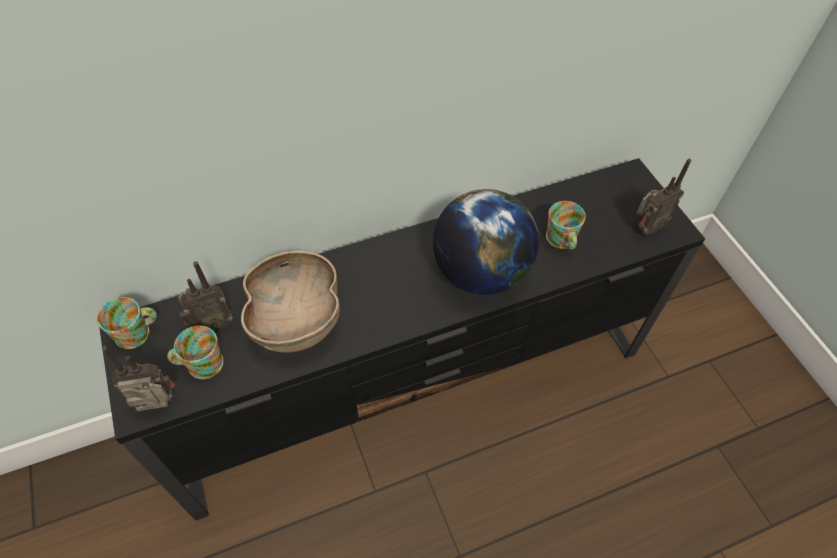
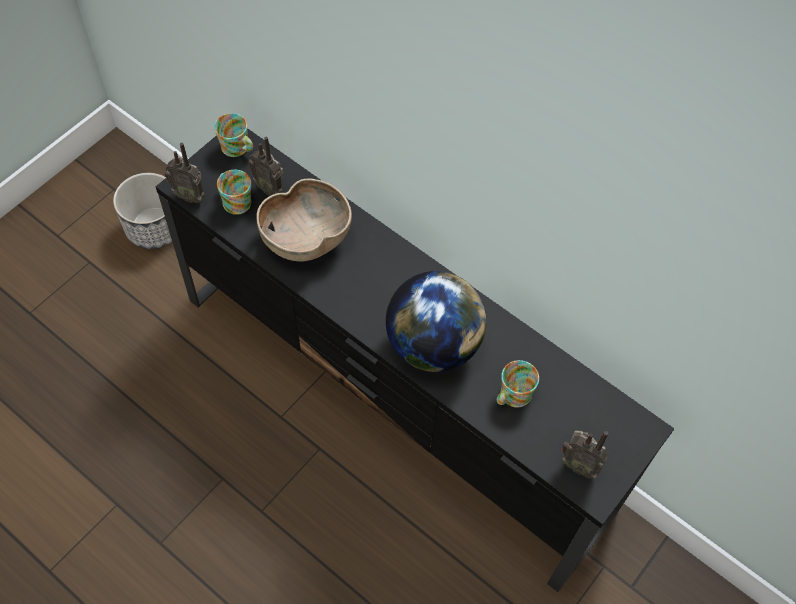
camera: 60 degrees right, 5 degrees up
radio [102,346,175,411] -> radio turned 150 degrees clockwise [164,143,205,203]
none -> planter [113,173,172,249]

